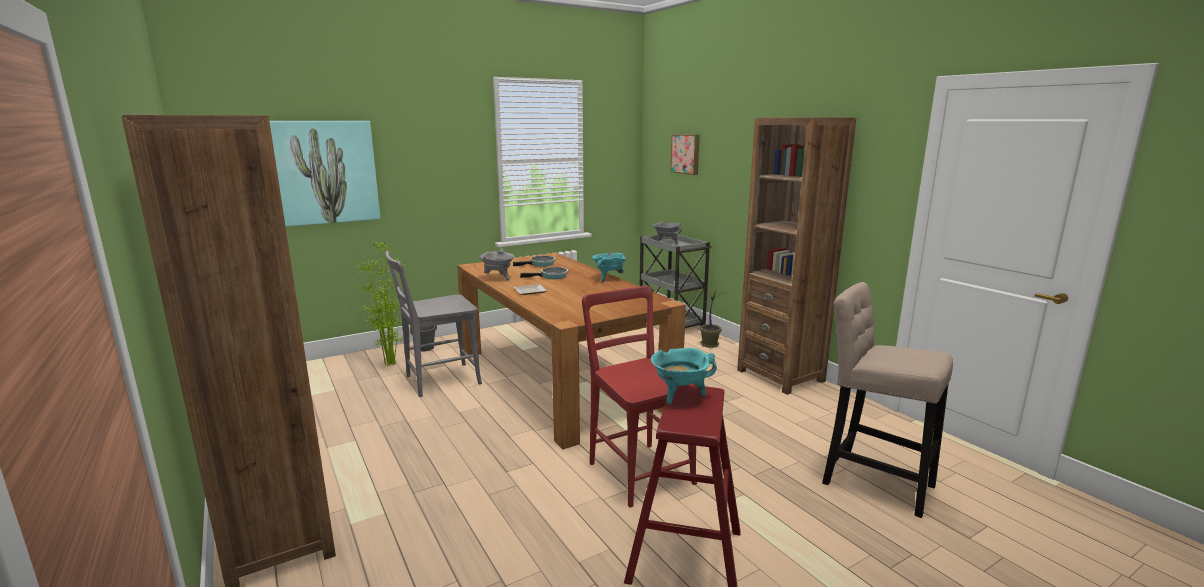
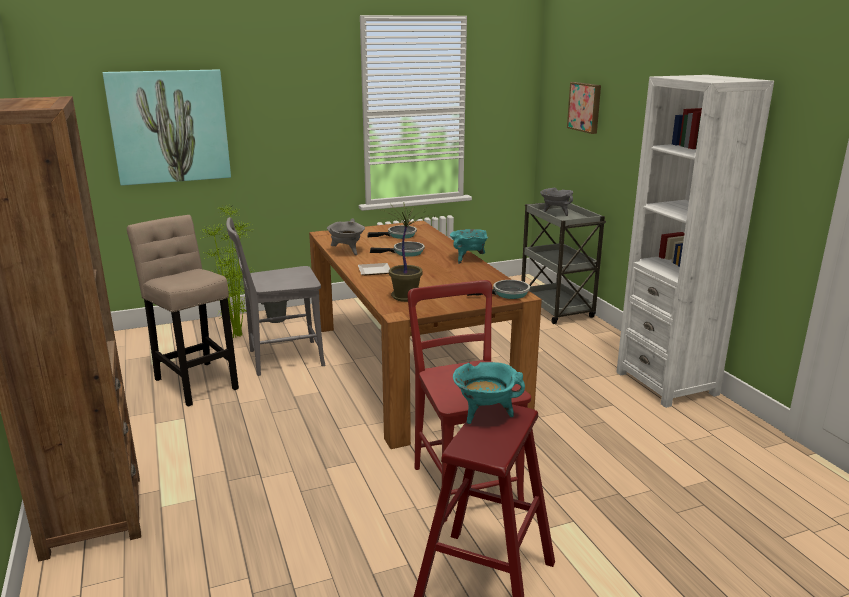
camera: 10 degrees right, 5 degrees up
potted plant [694,286,727,348] -> potted plant moved to [378,204,435,302]
brown bookcase [737,117,856,395] -> white bookcase [616,75,774,408]
beige stool [822,282,953,518] -> beige stool moved to [127,215,239,407]
none -> frying pan [467,280,530,299]

